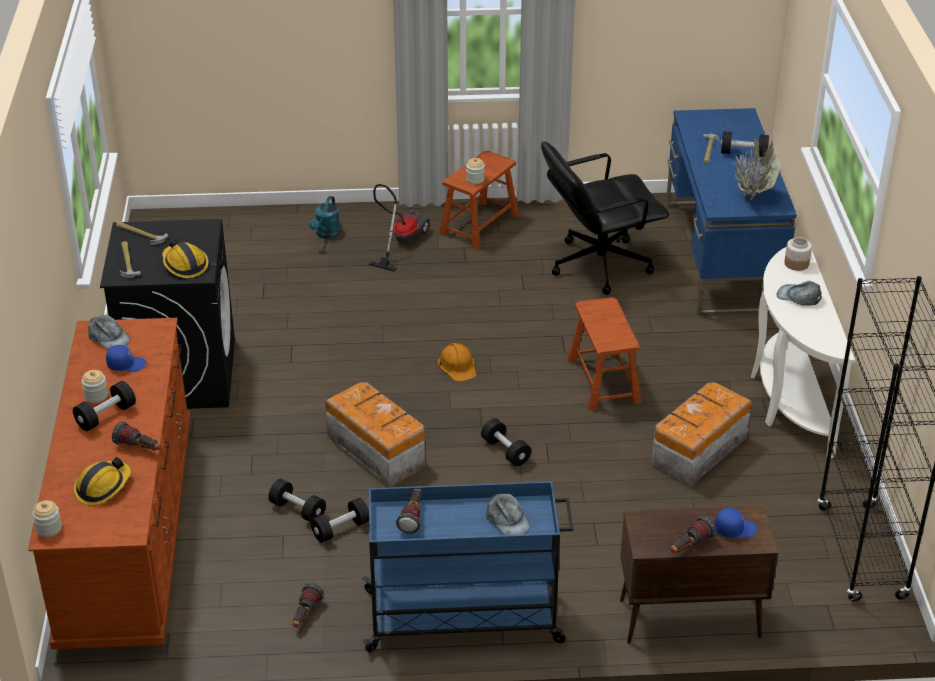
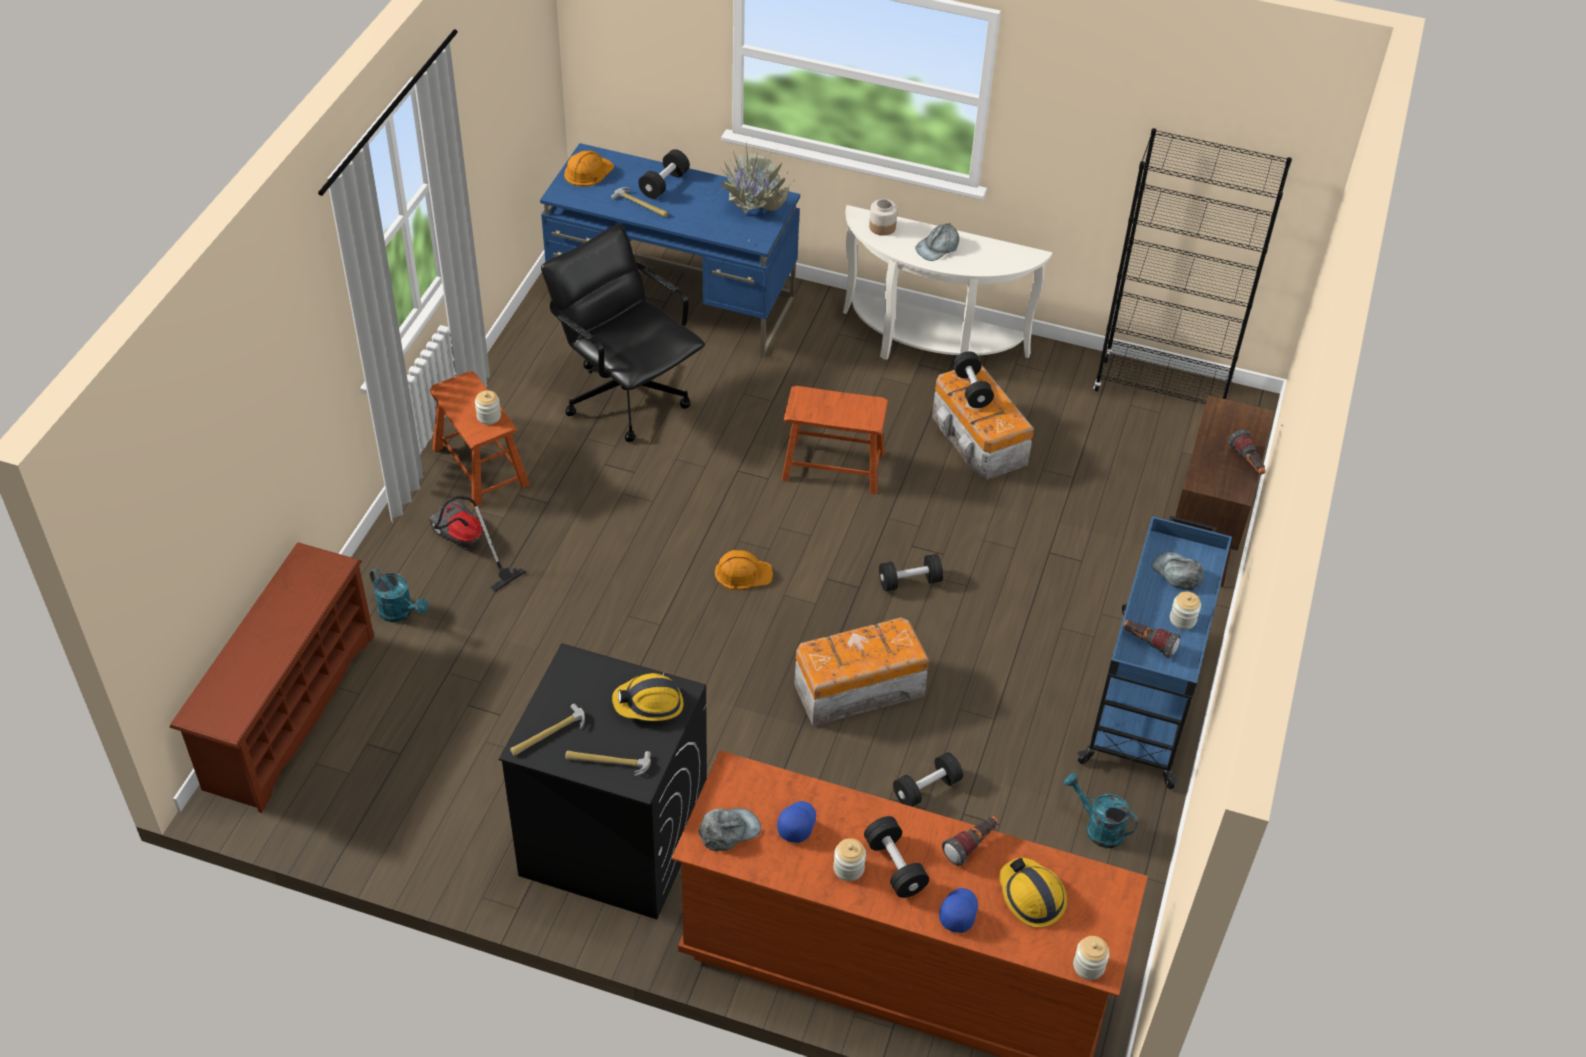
camera: 70 degrees left, 10 degrees up
flashlight [293,583,324,627] -> turquoise watering can [1063,773,1138,848]
black dumbbell [311,498,369,543] -> black dumbbell moved to [953,351,994,408]
grey cap [486,494,530,535] -> grey cap turned 120 degrees counterclockwise [1151,552,1204,590]
black office chair [541,141,669,295] -> black office chair turned 135 degrees clockwise [541,224,705,442]
blue cap [715,508,757,538] -> blue cap moved to [939,888,978,933]
none -> brown shoe rack [170,542,374,813]
none -> orange hard hat [564,151,614,186]
none -> jar [1170,592,1201,630]

